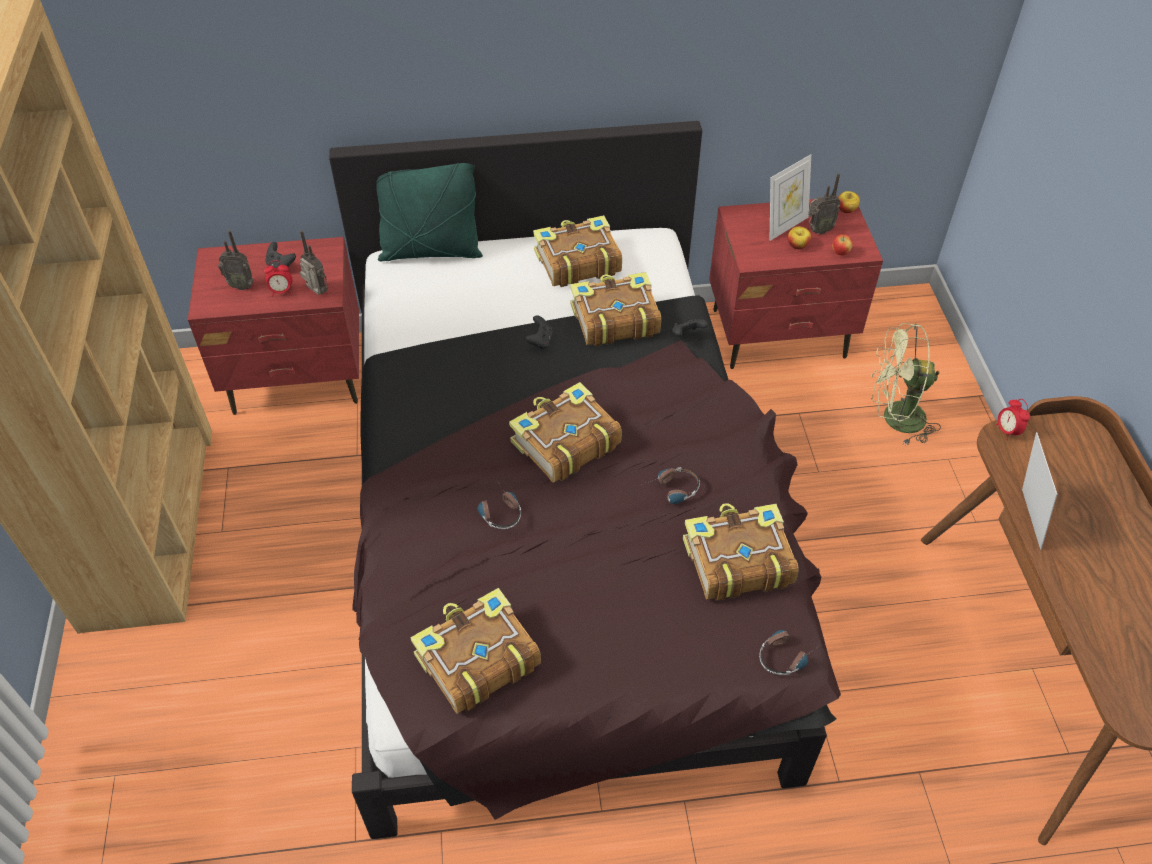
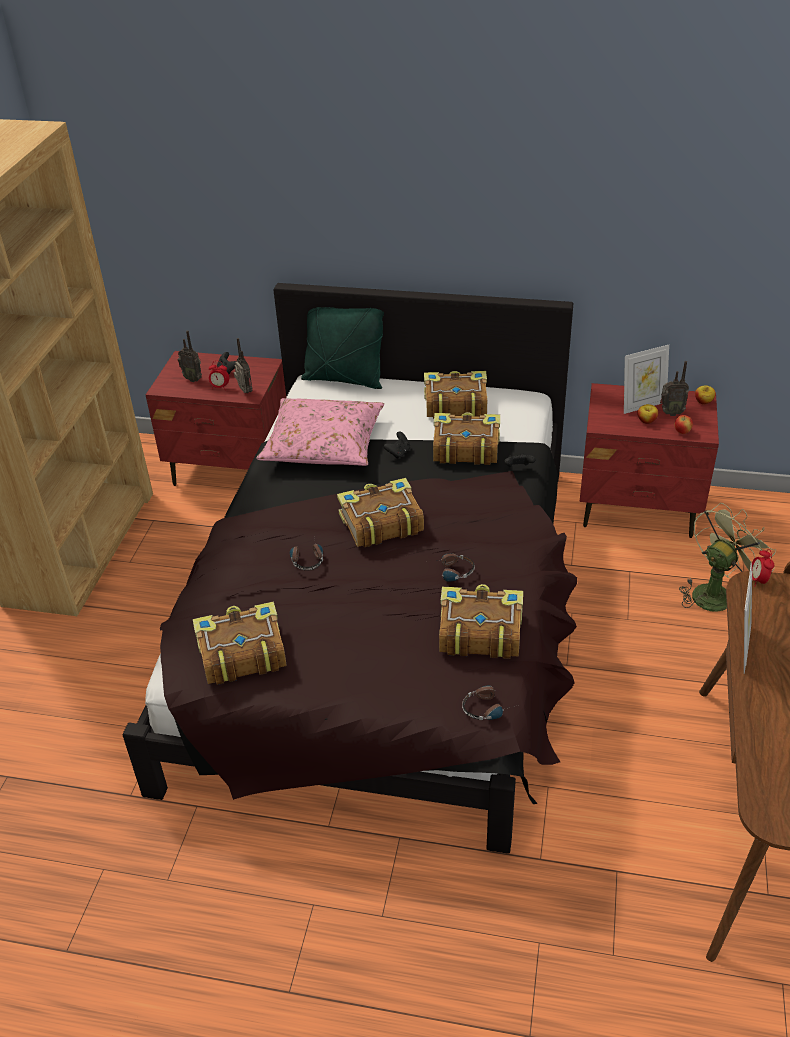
camera: 20 degrees right, 10 degrees down
green fan [871,323,941,446] -> green fan turned 120 degrees clockwise [679,503,776,612]
none -> pink pillow [256,398,384,466]

